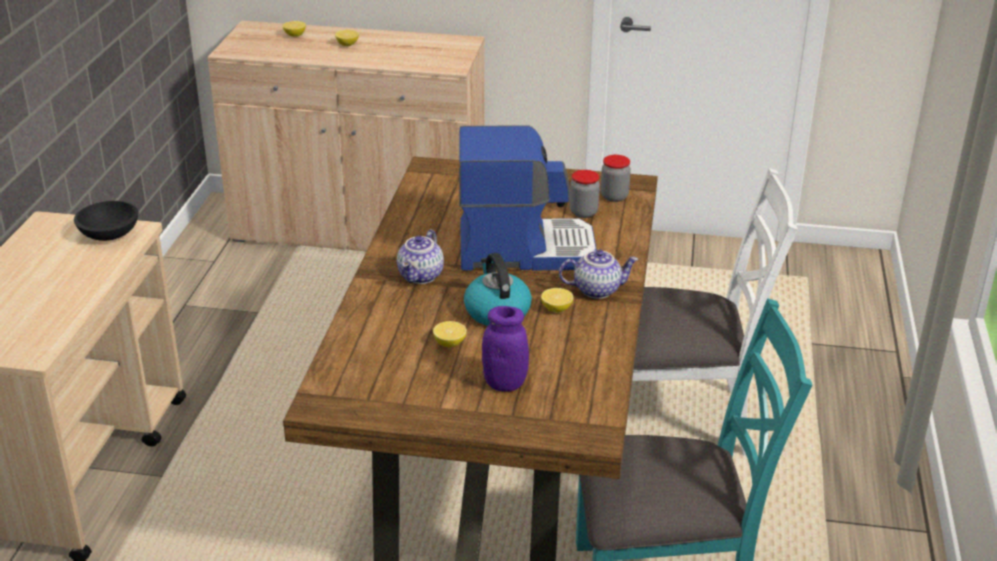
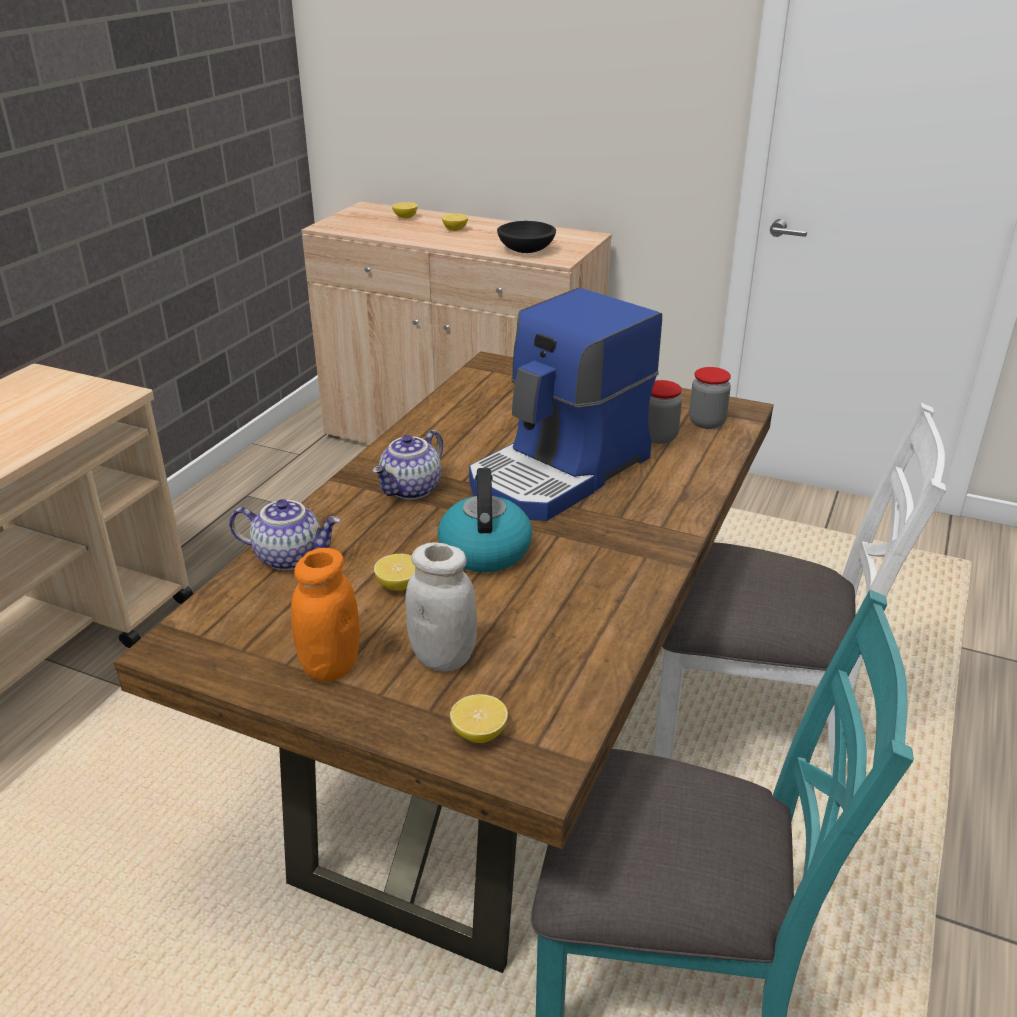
camera: 15 degrees right, 0 degrees up
black bowl [74,201,138,241] -> black bowl moved to [497,221,556,253]
coffee machine [459,125,597,271] -> coffee machine turned 120 degrees clockwise [469,288,662,521]
purple jar [482,306,529,392] -> white jar [405,542,477,672]
lemon [541,288,573,313] -> lemon moved to [450,694,508,743]
teapot [559,249,639,299] -> teapot moved to [229,499,341,571]
none -> orange jar [291,548,360,682]

